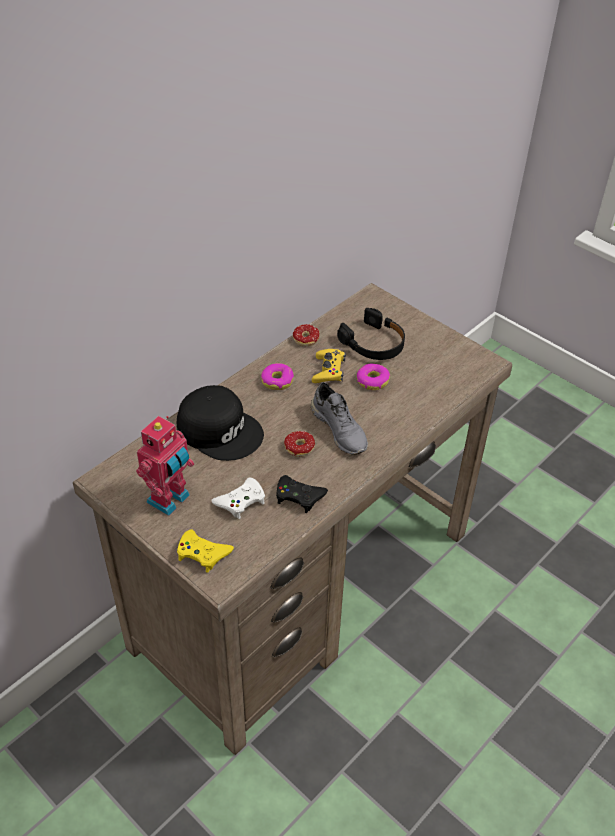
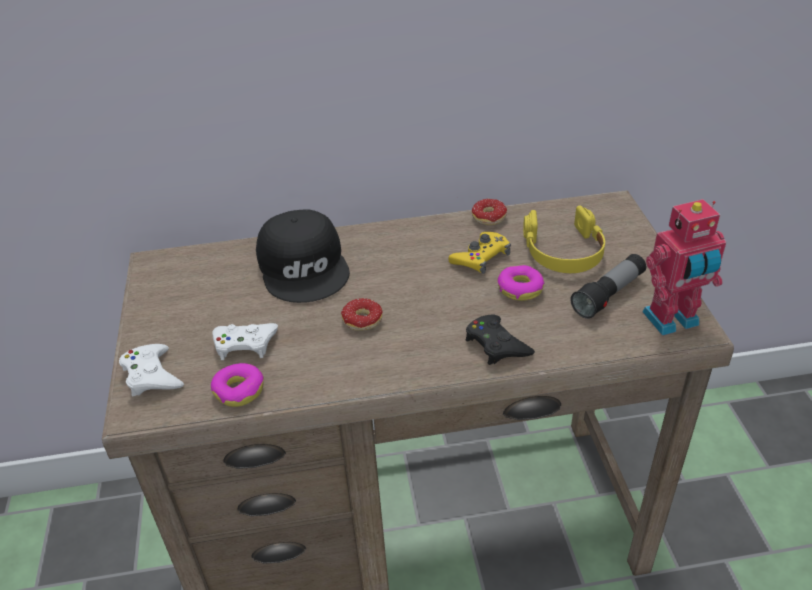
camera: 40 degrees right, 5 degrees down
toy robot [136,416,194,516] -> toy robot moved to [642,199,726,336]
yellow game controller [177,529,234,573] -> white game controller [119,344,184,396]
donut [261,363,294,390] -> donut moved to [211,363,264,407]
black game controller [276,475,328,513] -> black game controller moved to [466,314,535,365]
grey shoe [311,382,368,455] -> none
black headphones [337,308,405,360] -> yellow headphones [523,205,605,273]
none -> flashlight [570,254,646,319]

